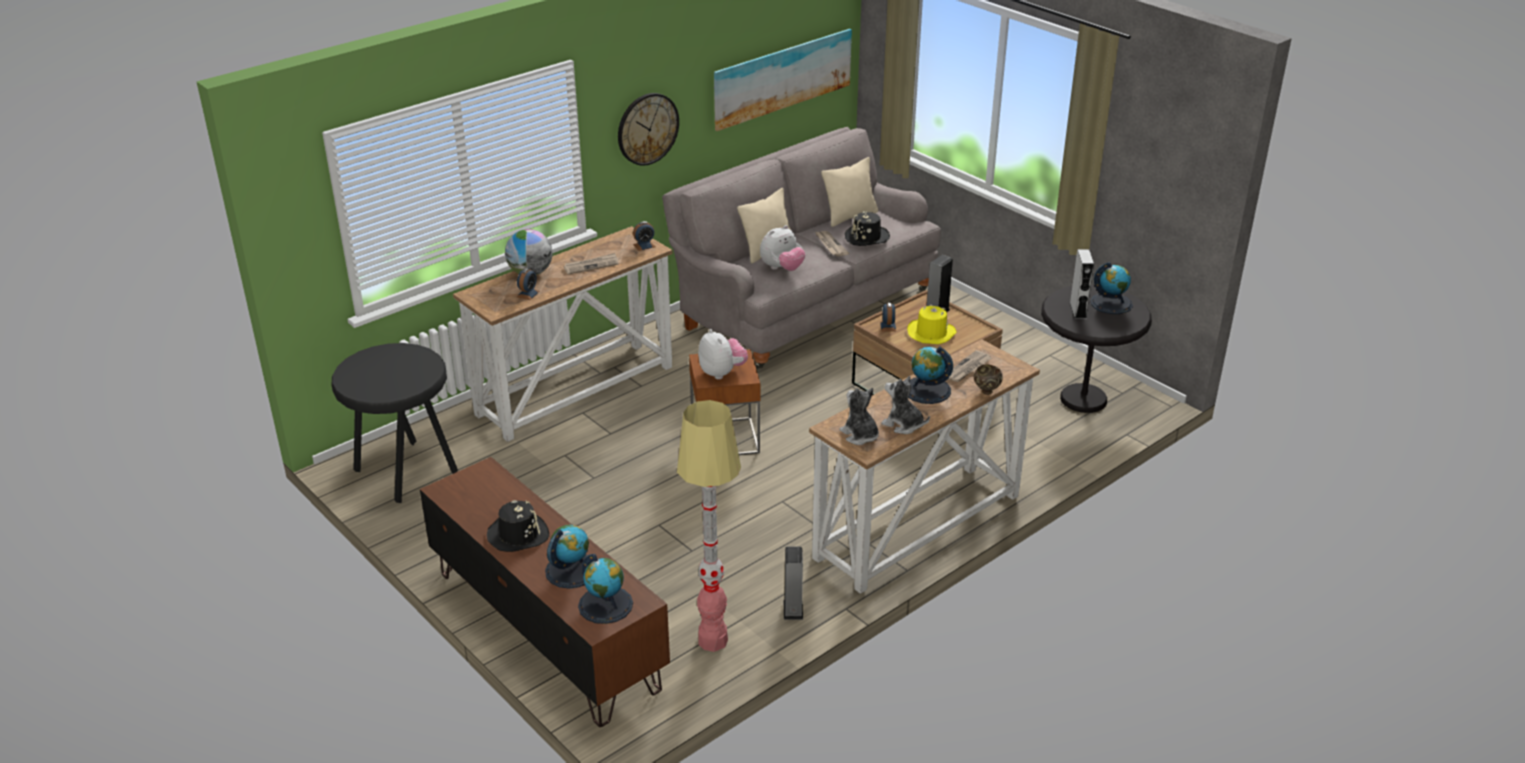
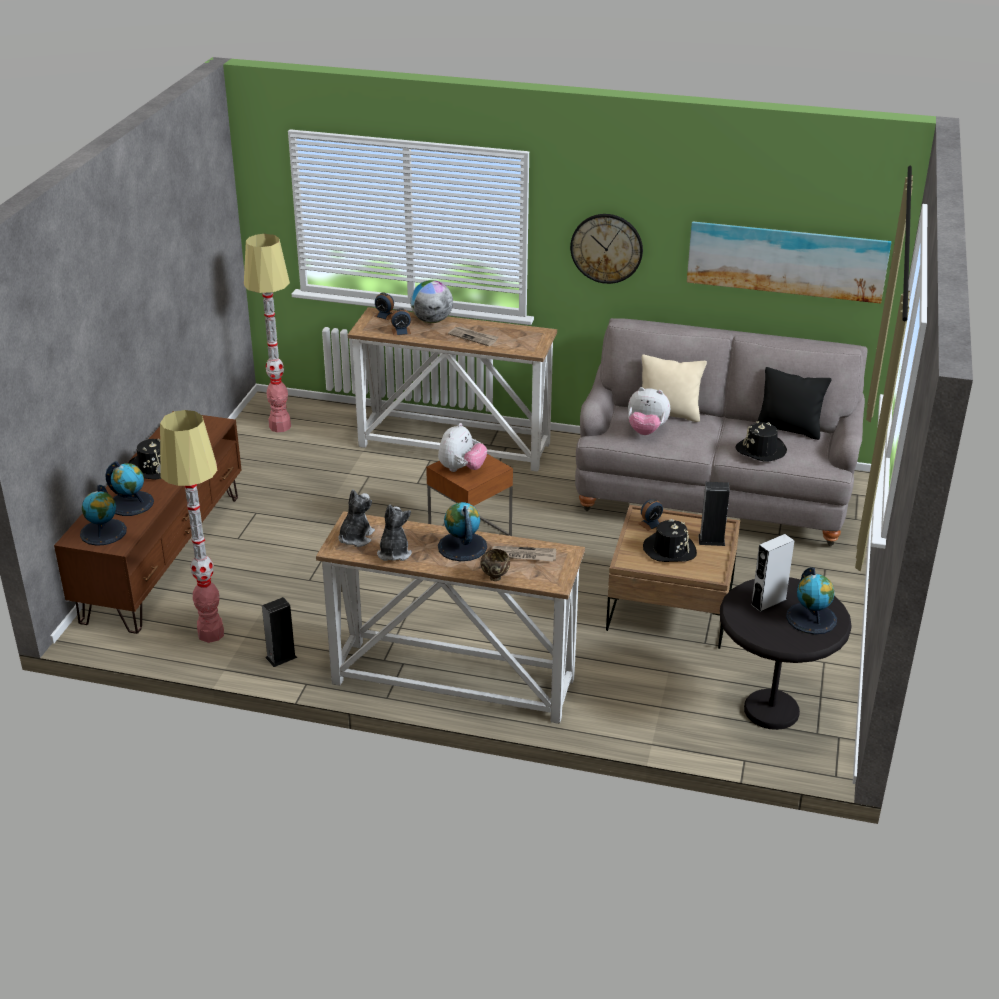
camera: 55 degrees right, 0 degrees up
black stool [332,343,458,503] -> floor lamp [244,234,291,432]
alarm clock [633,221,655,251] -> alarm clock moved to [374,292,394,320]
newspaper [815,231,849,257] -> none
beige pillow [821,157,878,227] -> black pillow [757,367,831,440]
yellow hat [907,304,957,344] -> black hat [643,519,697,562]

